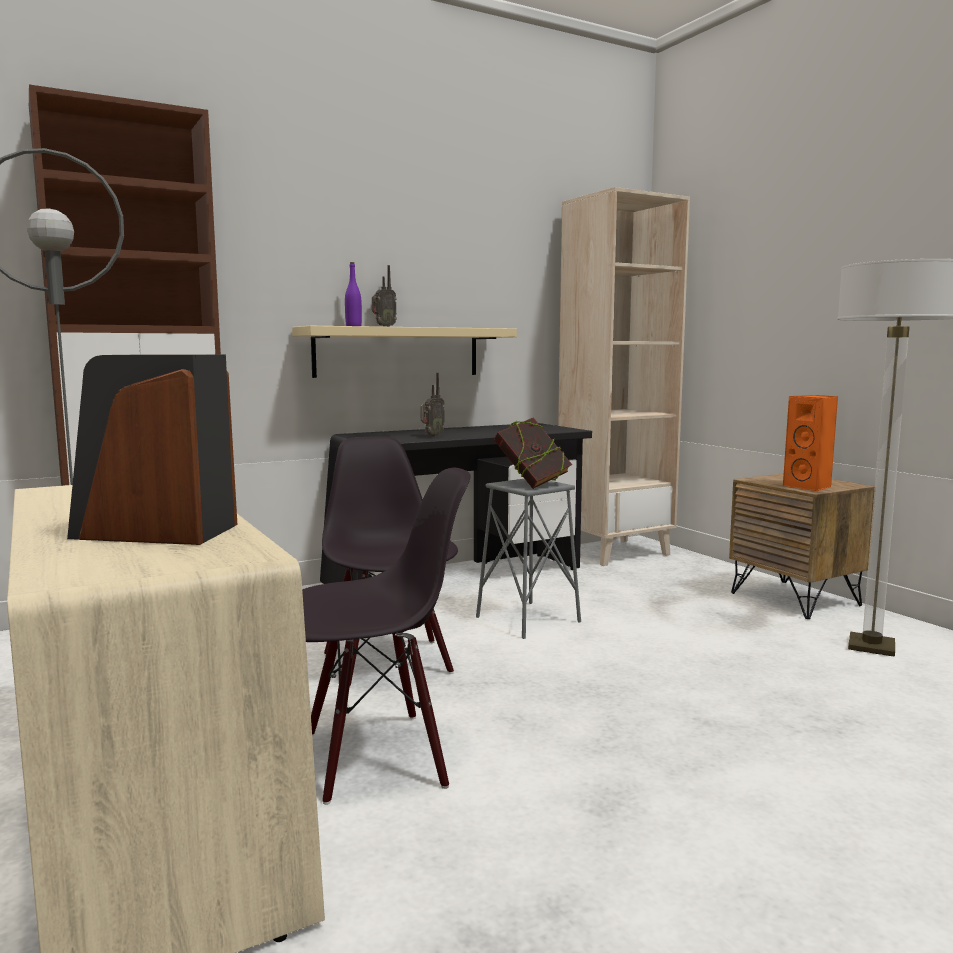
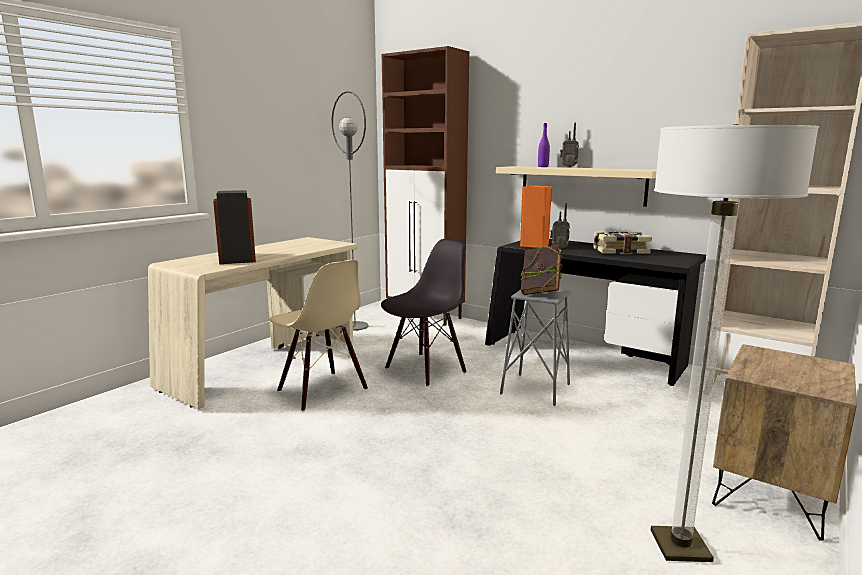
camera: 65 degrees right, 5 degrees up
black chair [302,468,471,805] -> beige chair [269,259,368,411]
orange speaker [783,395,838,492] -> orange speaker moved to [520,185,552,248]
none -> book [593,231,652,255]

